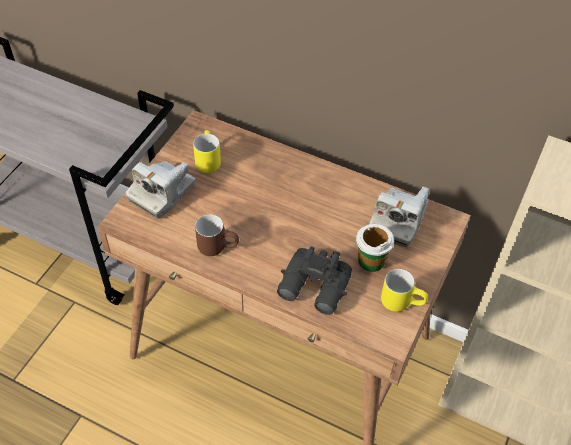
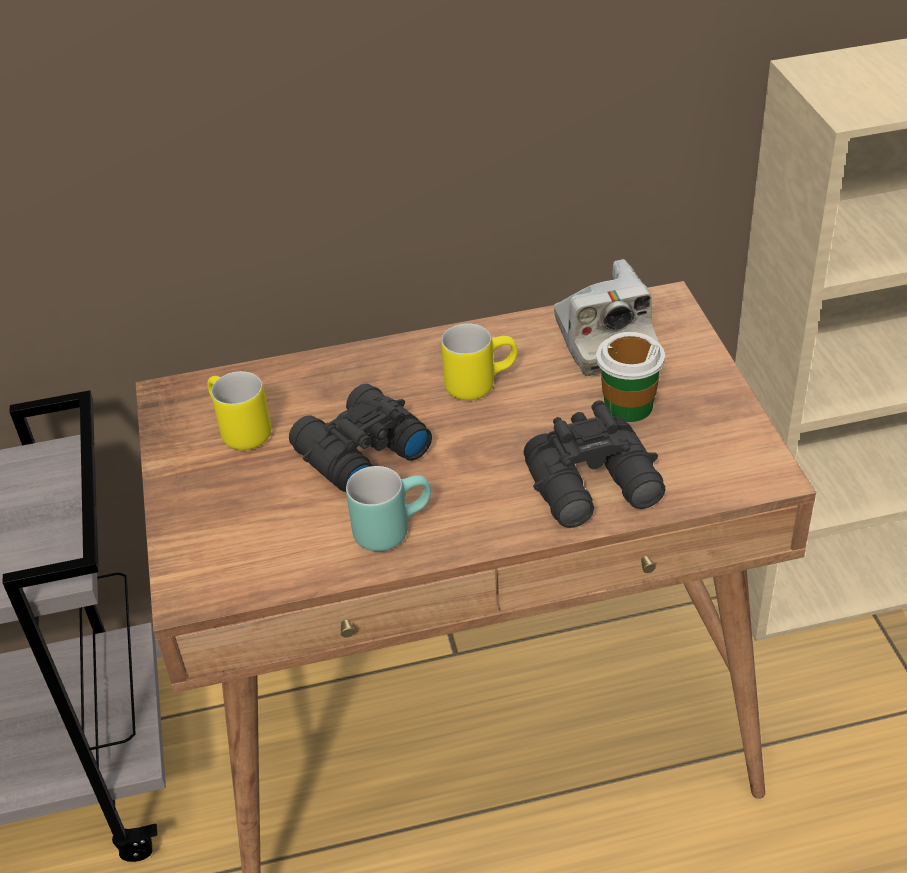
camera: 35 degrees left, 10 degrees down
camera [126,162,195,219] -> none
brown mug [195,215,239,256] -> turquoise mug [346,466,431,552]
yellow mug [381,269,428,312] -> yellow mug moved to [441,323,518,400]
none -> black binoculars [289,384,432,492]

